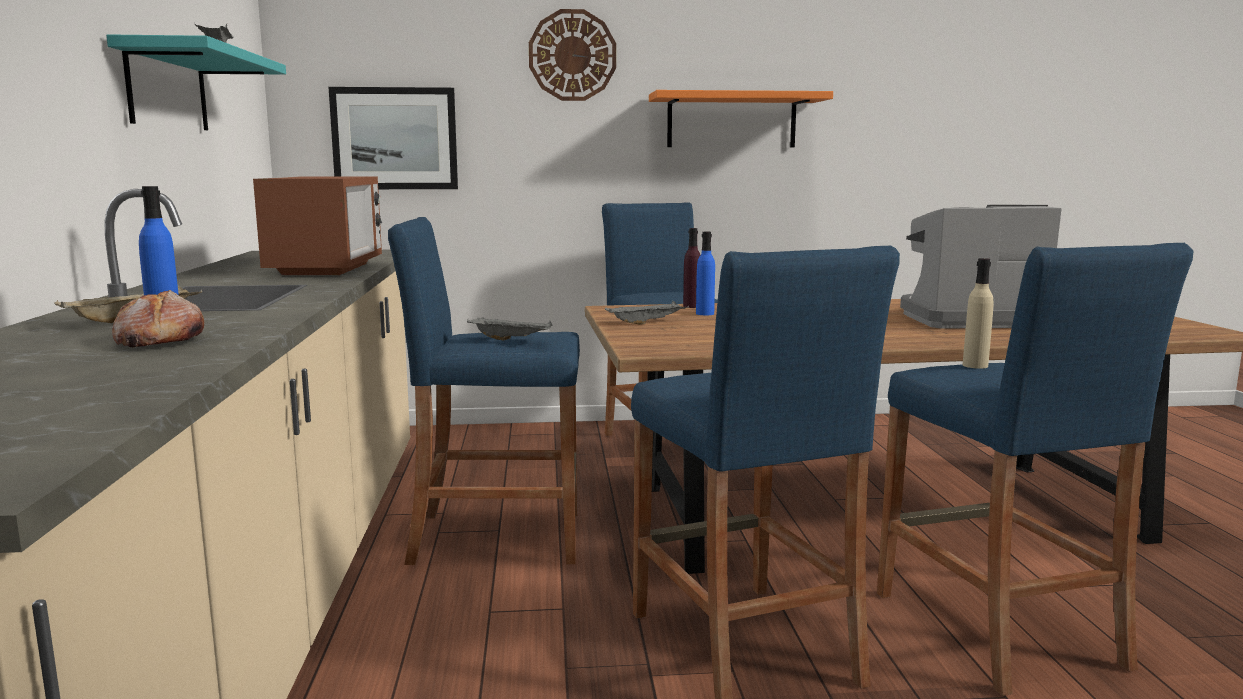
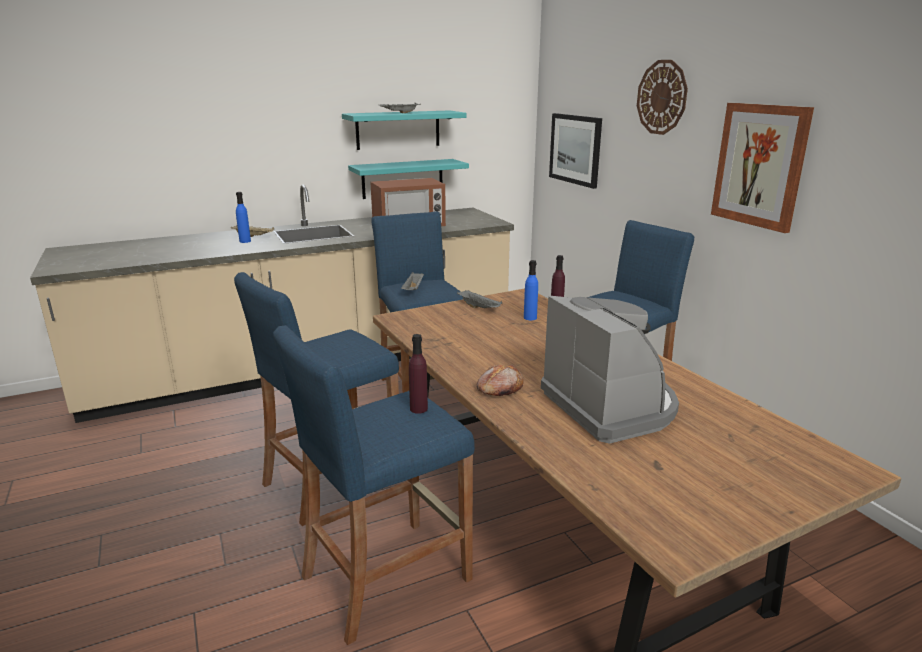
camera: 70 degrees right, 10 degrees up
bread [112,290,204,348] -> bread moved to [476,365,524,396]
orange shelf [649,90,833,147] -> picture [711,103,814,233]
beige bottle [963,258,994,369] -> purple bottle [409,334,428,414]
none -> turquoise shelf [348,159,469,199]

